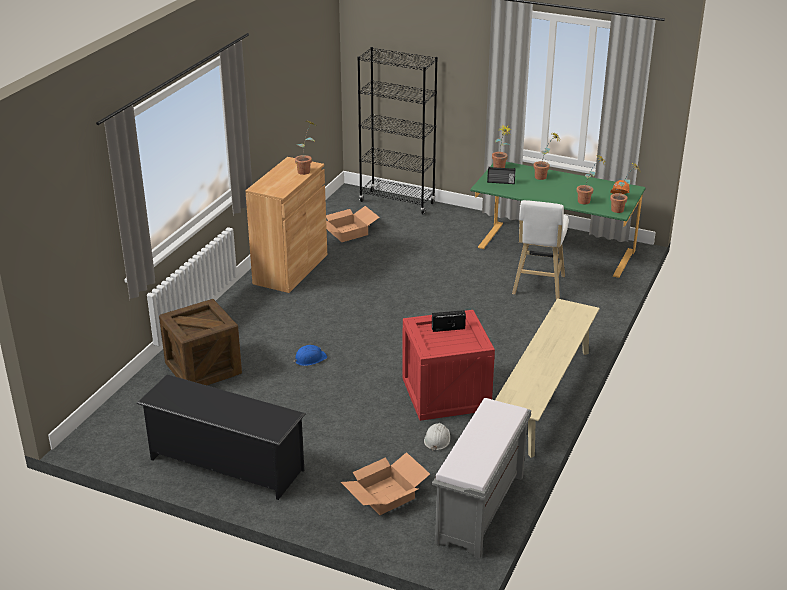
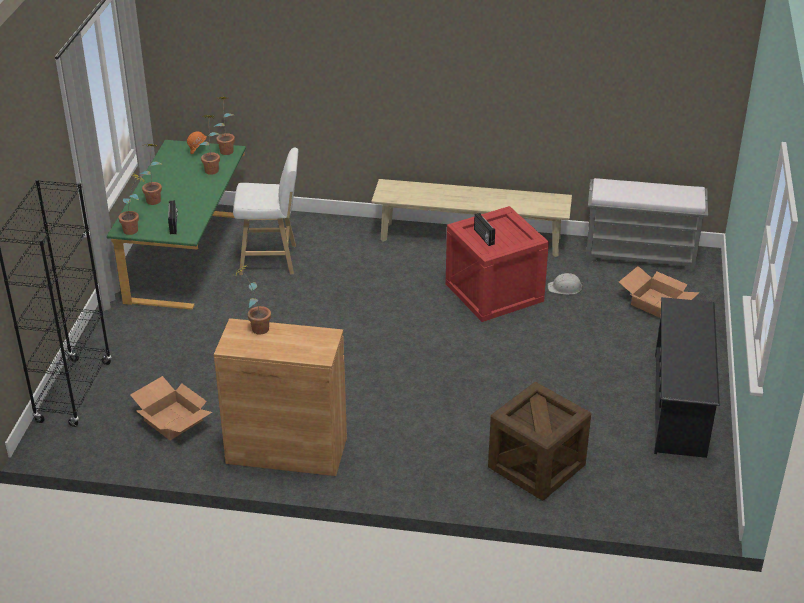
camera: 105 degrees left, 5 degrees up
blue hard hat [294,345,327,366] -> none

